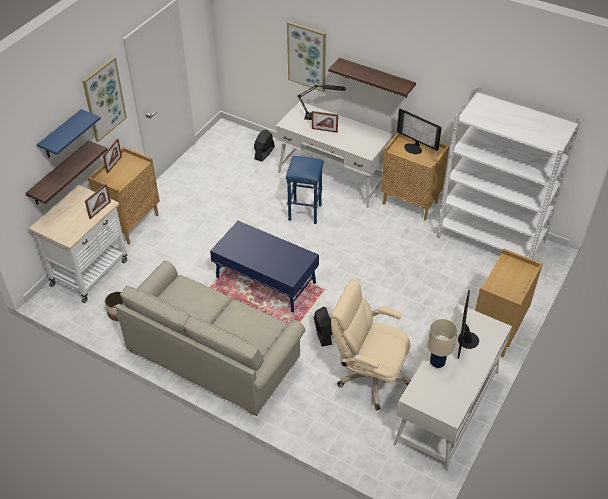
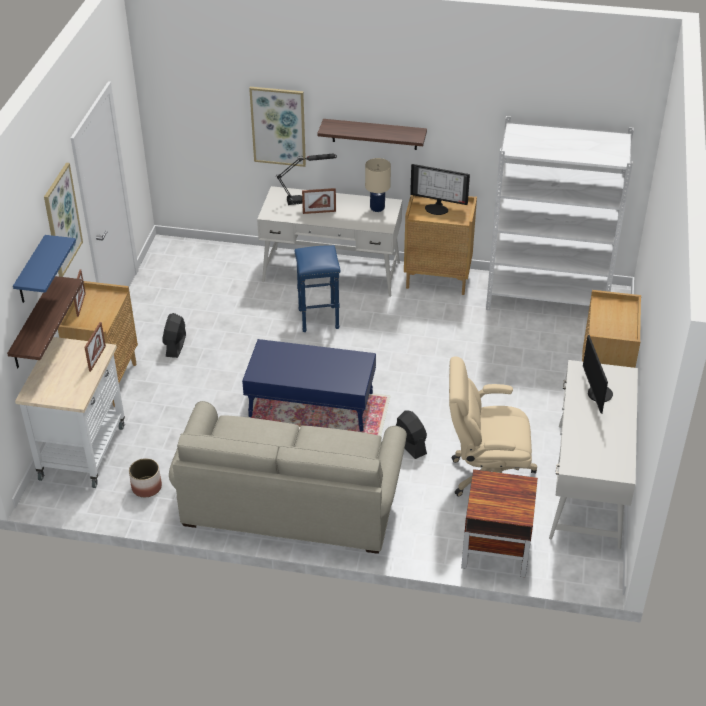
camera: 20 degrees left, 5 degrees down
black fan [254,130,275,162] -> black fan moved to [162,313,186,358]
beige table lamp [427,319,457,368] -> beige table lamp moved to [365,158,391,212]
none -> nightstand [461,469,538,578]

